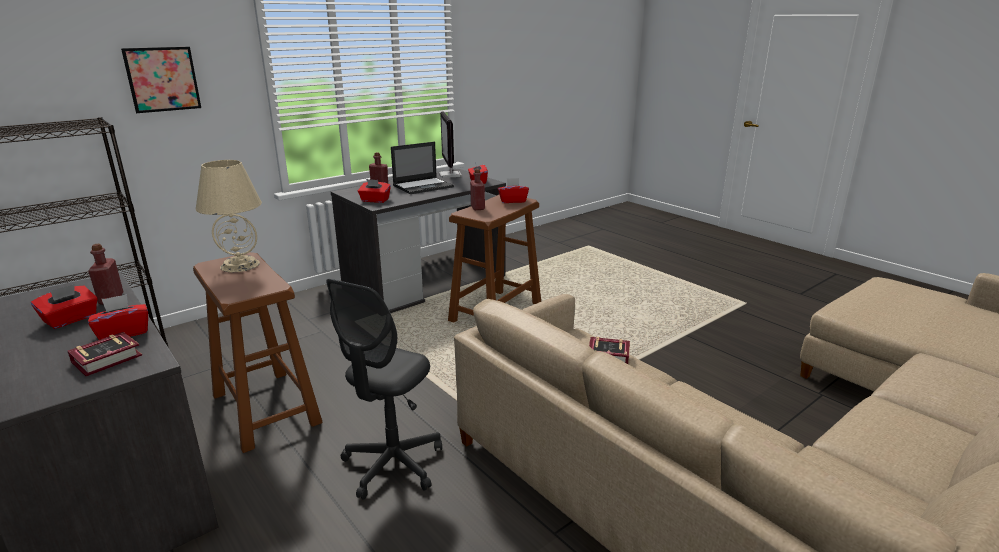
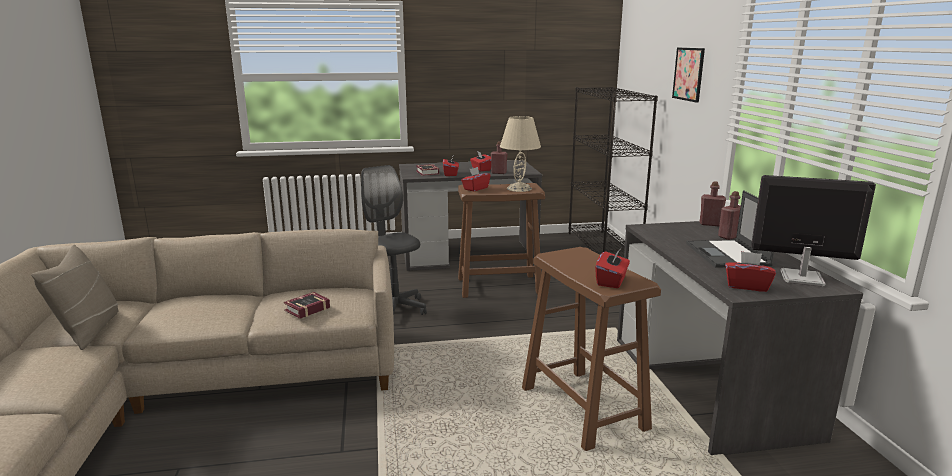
camera: 120 degrees right, 5 degrees down
red tissue box [358,179,391,203] -> red tissue box moved to [461,167,491,191]
red bottle [470,169,485,210] -> red bottle moved to [700,181,726,226]
none -> beige pillow [31,245,118,350]

